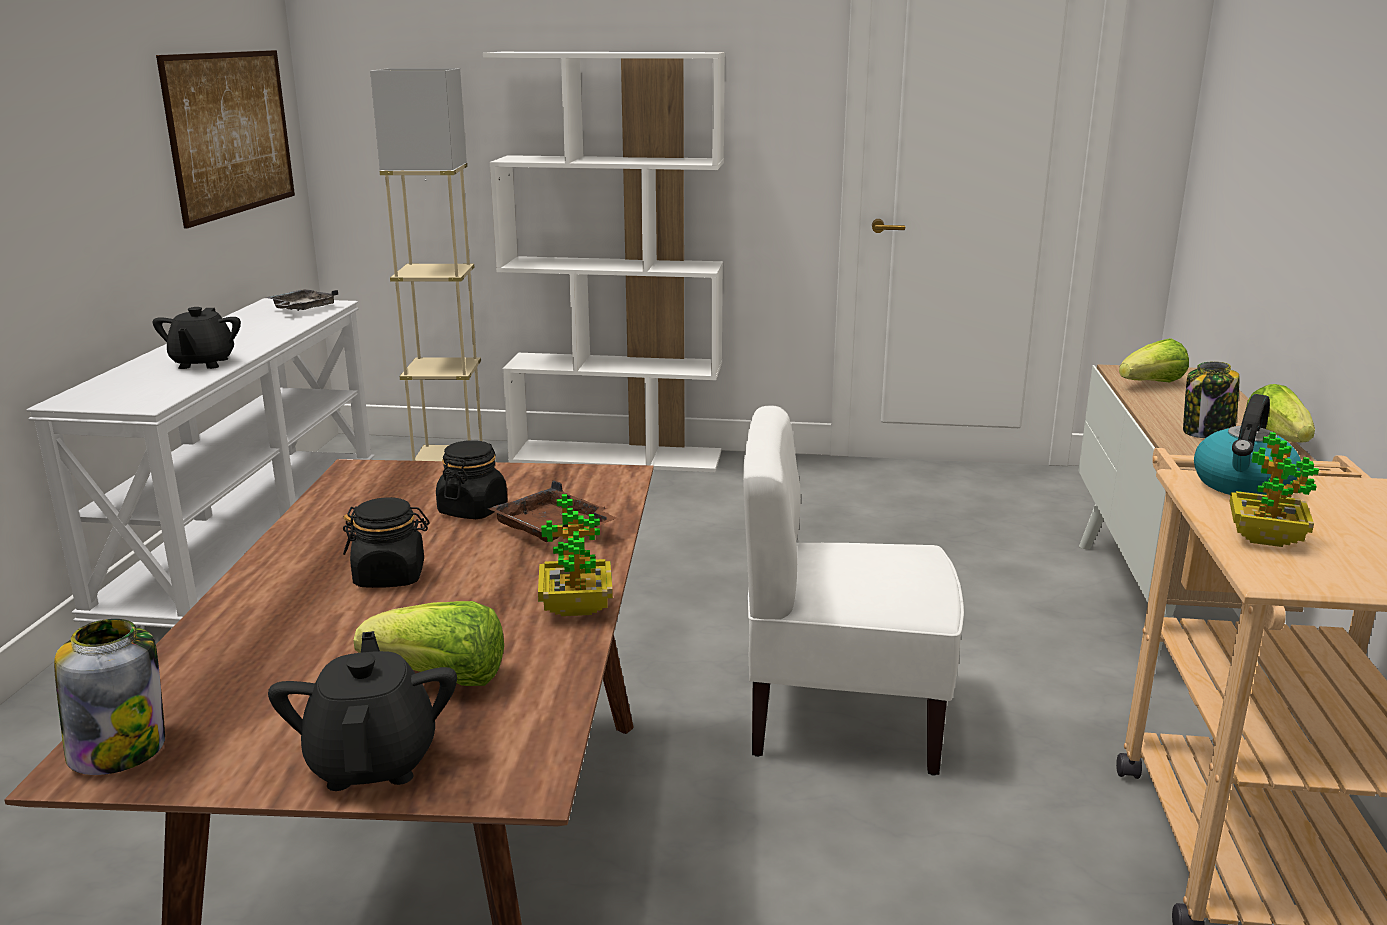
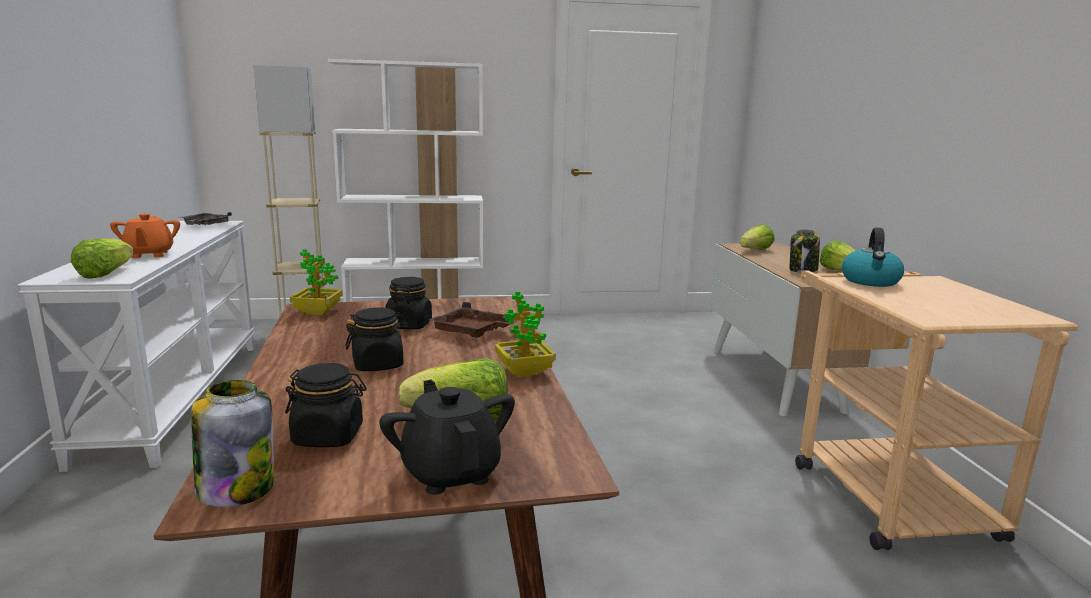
camera: 15 degrees left, 5 degrees down
black teapot [153,307,241,369] -> orange teapot [110,214,180,258]
picture [156,50,295,228] -> none
white chair [743,406,964,776] -> none
potted plant [1229,432,1319,547] -> potted plant moved to [290,249,343,315]
none -> lettuce [71,238,134,279]
none -> black jar [285,363,366,447]

